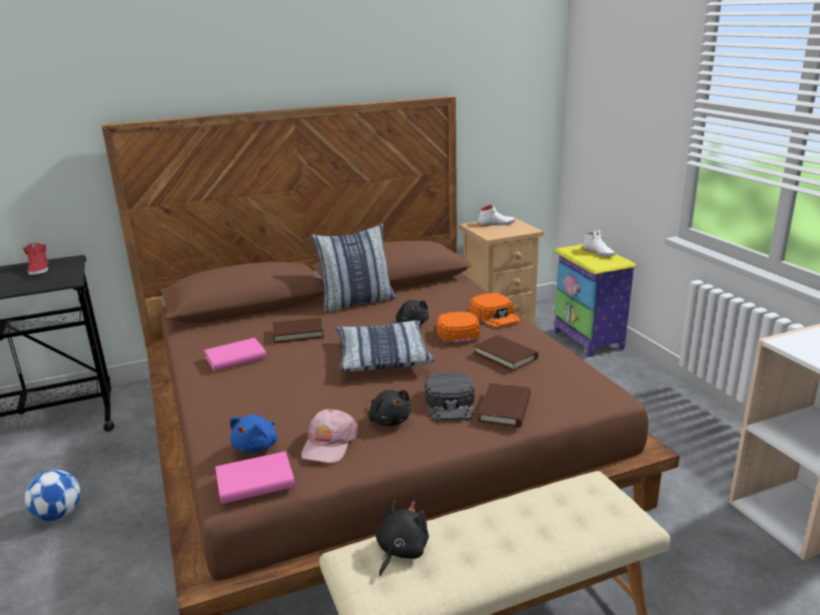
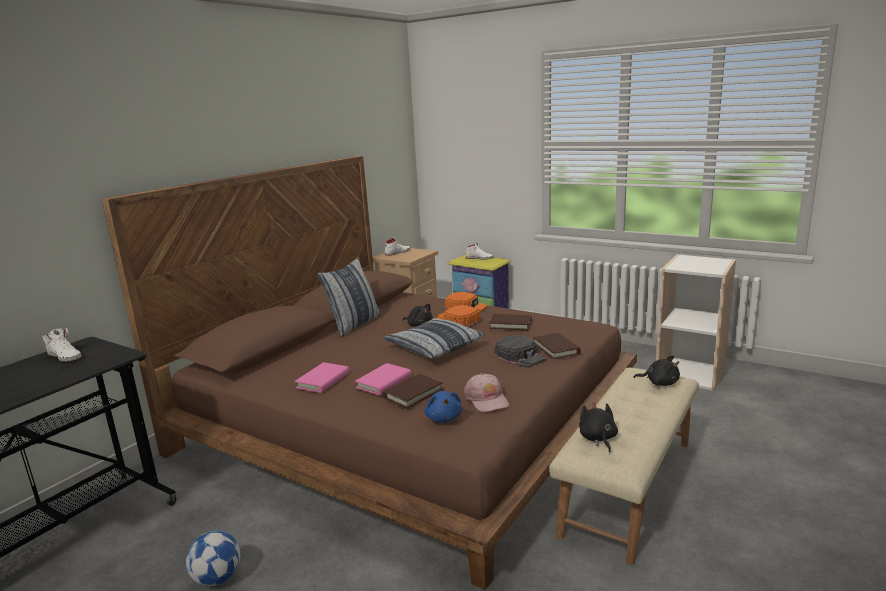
camera: 35 degrees left, 5 degrees down
red shoe [23,243,48,275] -> white shoe [43,328,82,362]
pink book [215,451,295,504] -> pink book moved to [355,363,412,395]
brown book [273,318,324,343] -> brown book moved to [383,374,443,409]
black plush toy [368,390,411,426] -> black plush toy moved to [633,356,680,386]

